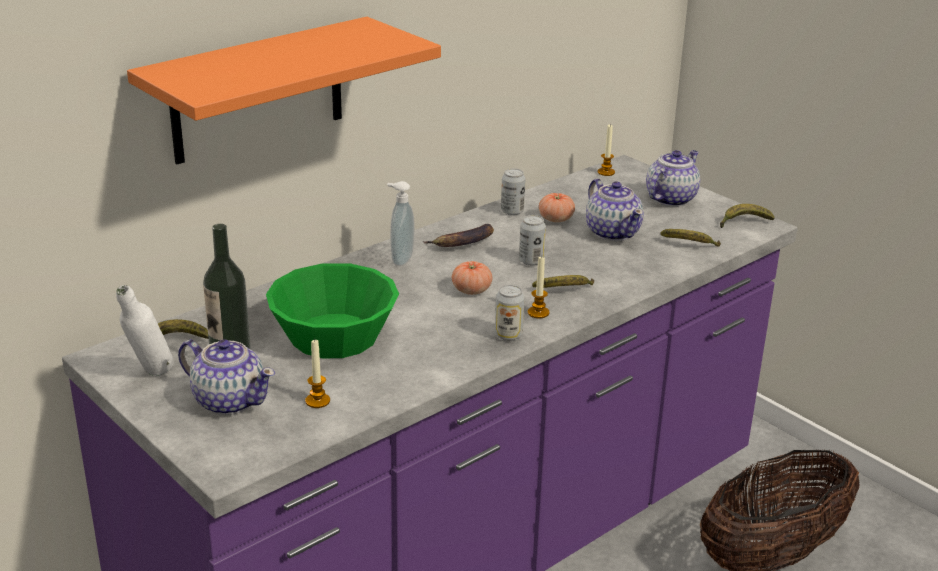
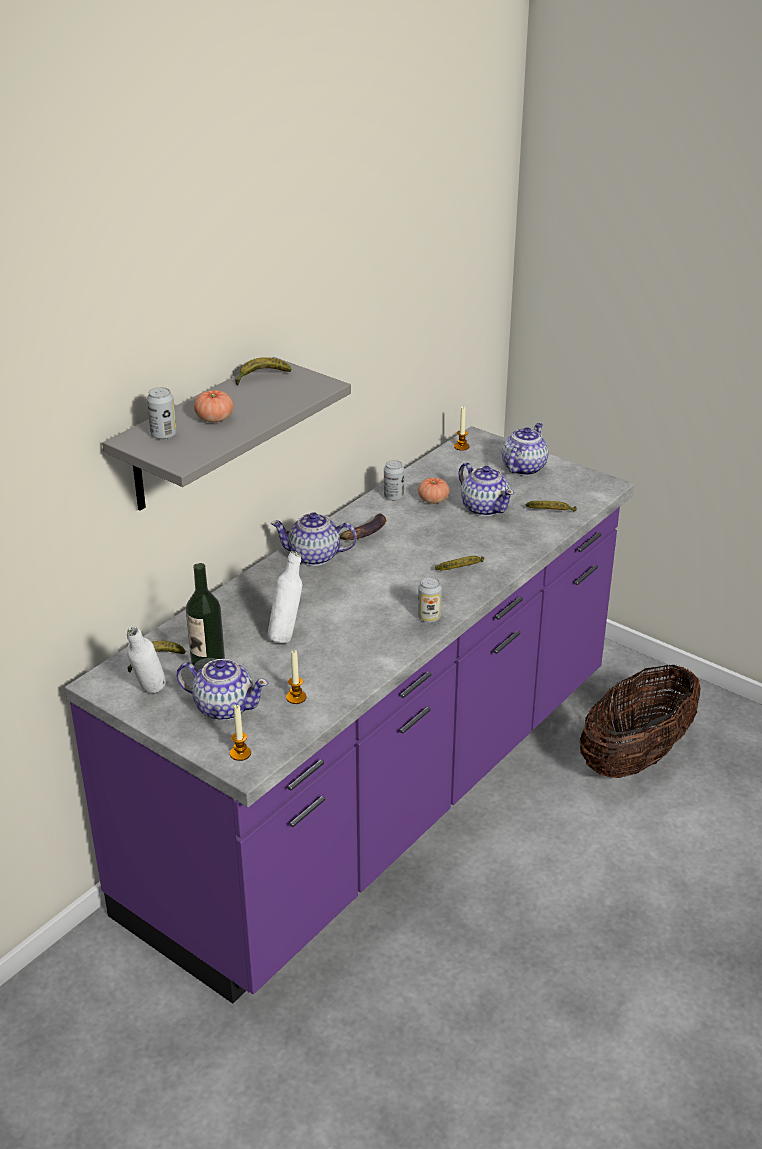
camera: 10 degrees left, 5 degrees up
orange shelf [127,17,441,164] -> grey shelf [102,357,351,511]
green bowl [266,263,399,358] -> white bottle [268,551,302,644]
soap dispenser [387,181,415,266] -> teapot [271,512,357,566]
tomato [452,261,492,295] -> tomato moved to [194,390,234,422]
can [519,215,546,266] -> can moved to [147,387,177,440]
candle [528,255,549,319] -> candle moved to [230,705,251,761]
banana [720,204,774,228] -> banana moved to [235,357,292,385]

